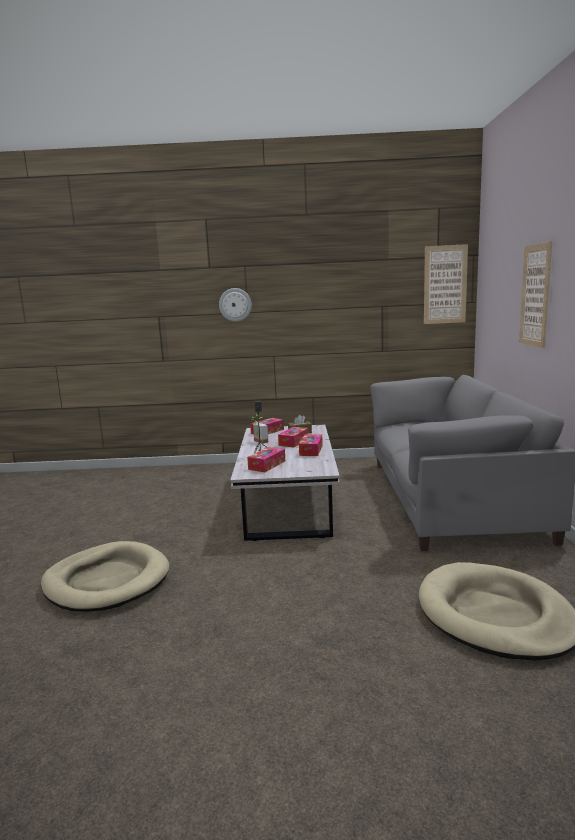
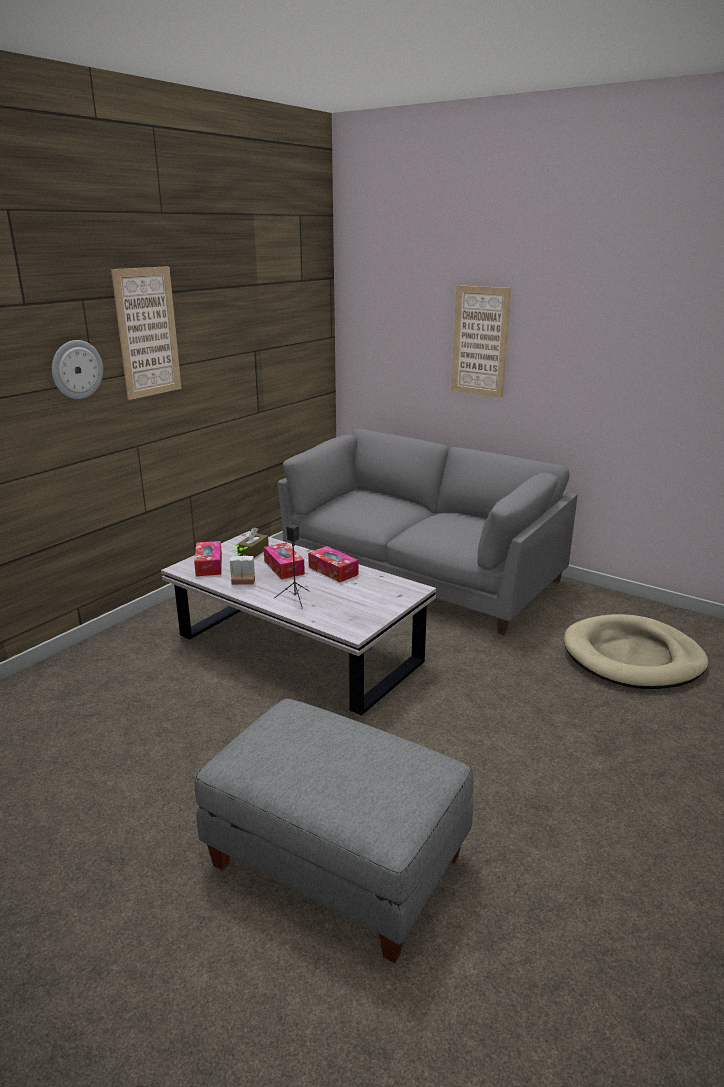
camera: 55 degrees left, 10 degrees up
beige dog bed [41,541,169,612] -> grey ottoman [194,699,474,963]
tissue box [247,447,285,472] -> none
picture [424,244,468,324] -> picture moved to [111,266,182,400]

